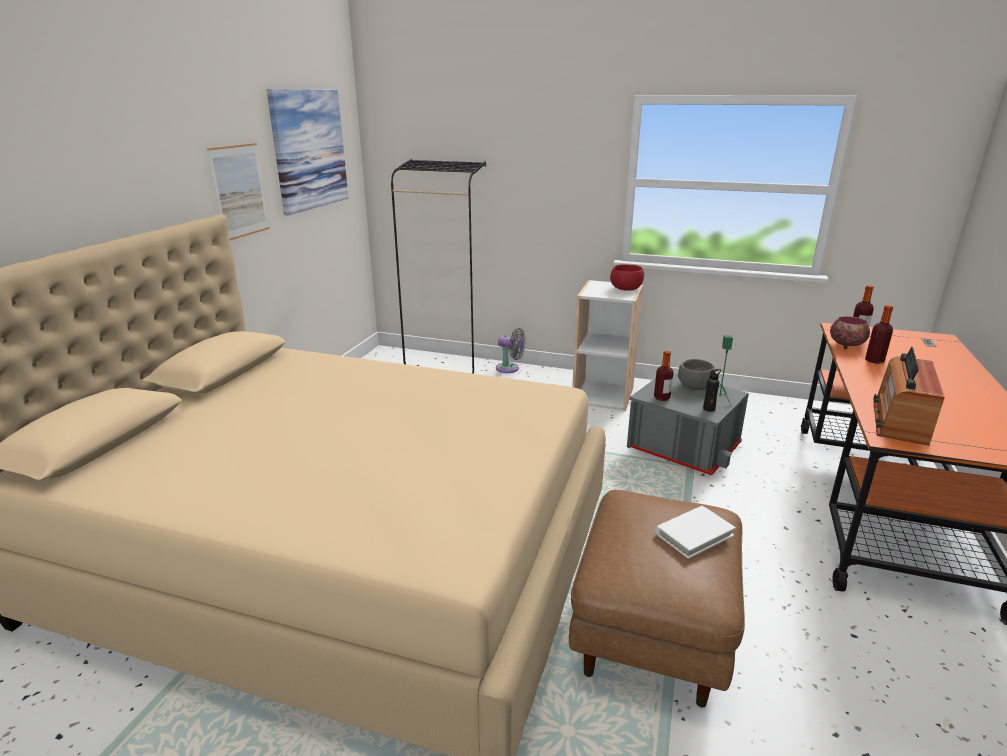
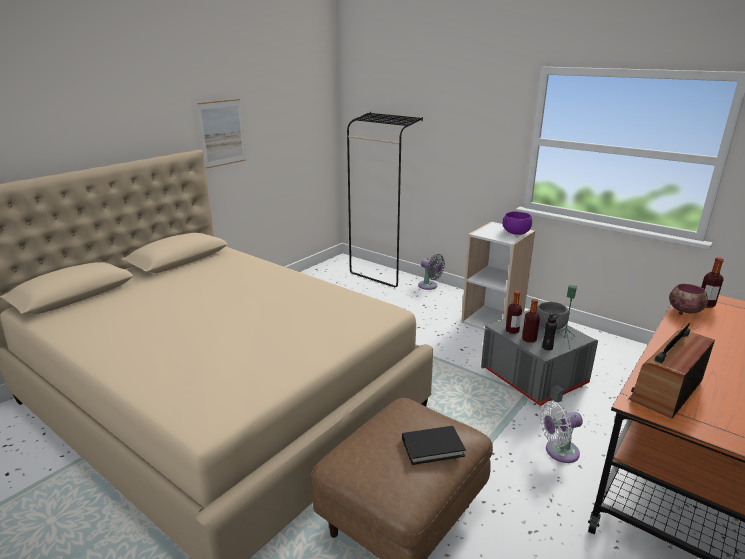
camera: 20 degrees right, 0 degrees up
picture [267,89,348,215] -> none
red bowl [610,264,644,291] -> purple bowl [503,211,532,235]
white book [655,506,736,559] -> black book [402,426,466,465]
bottle [865,305,893,364] -> bottle moved to [522,299,540,343]
none -> white fan [540,401,583,463]

